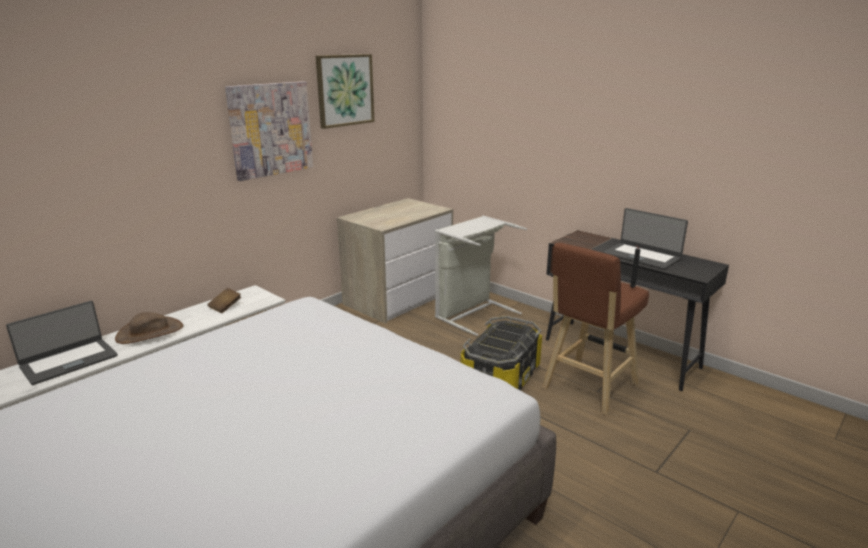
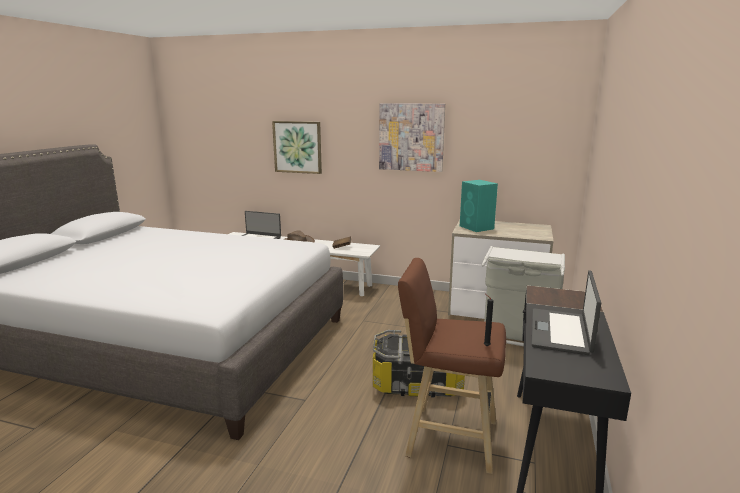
camera: 65 degrees right, 5 degrees down
picture [316,54,374,129] -> picture moved to [272,121,322,174]
none -> turquoise speaker [460,180,498,232]

